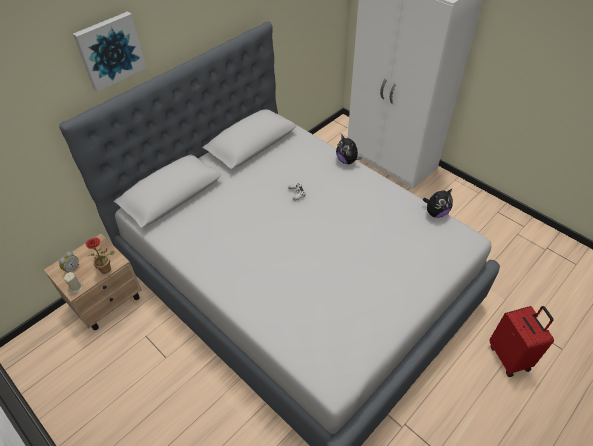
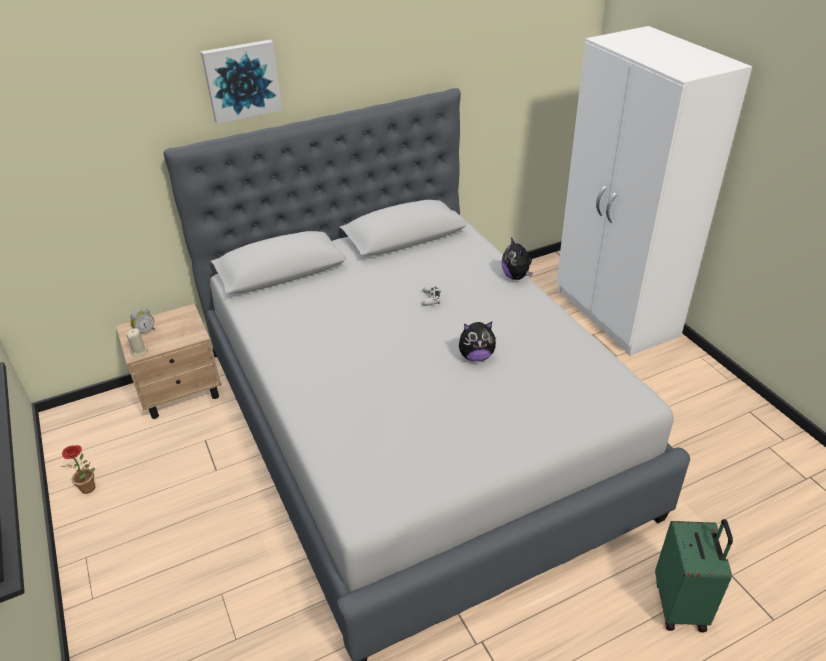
camera: 20 degrees right, 10 degrees down
potted plant [86,237,115,274] -> potted plant moved to [61,445,95,494]
plush toy [423,188,453,218] -> plush toy moved to [459,322,497,362]
red suitcase [489,306,554,377] -> green suitcase [655,519,733,633]

